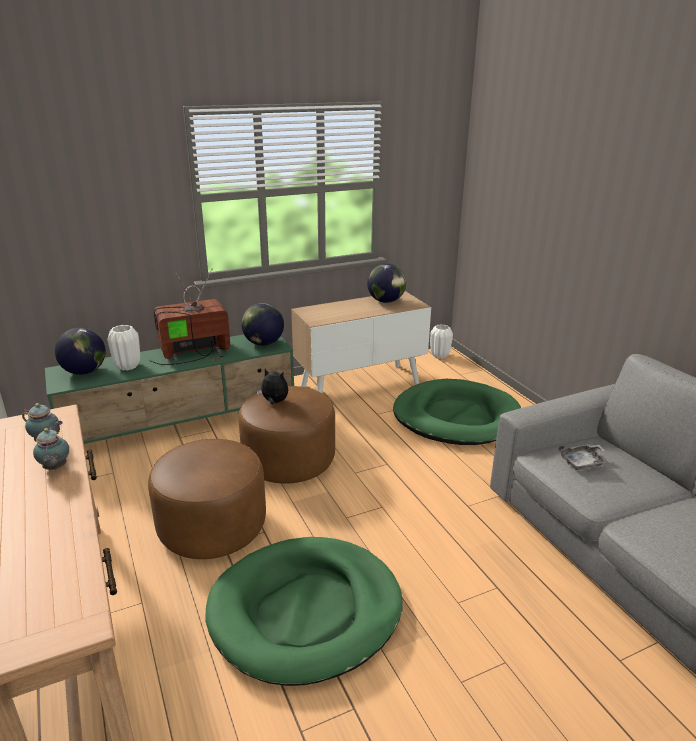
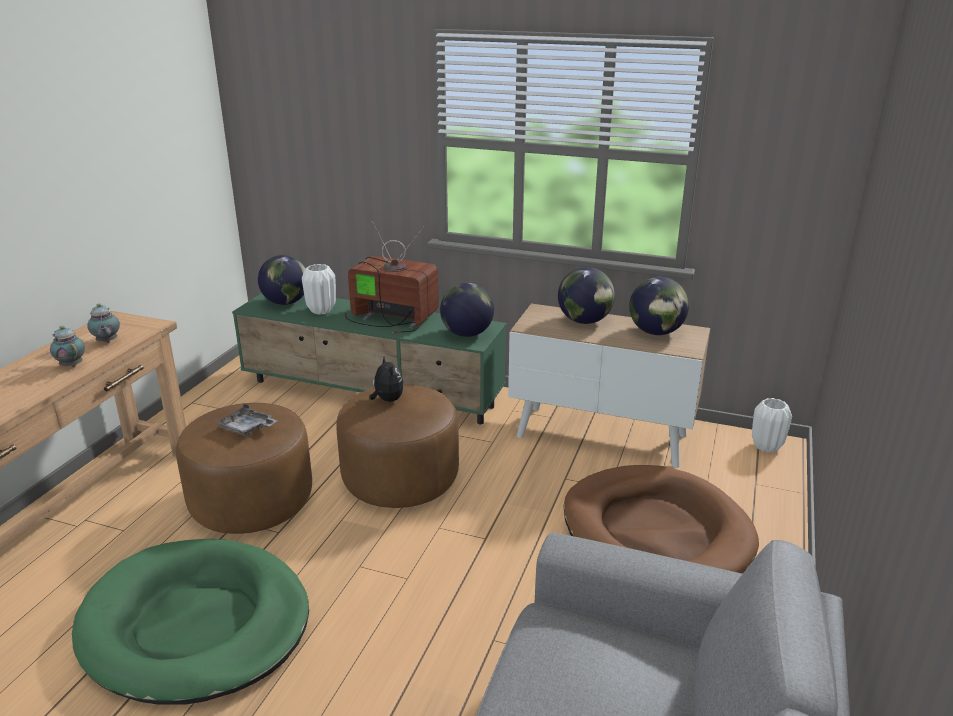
camera: 45 degrees right, 0 degrees up
teapot [33,428,69,470] -> teapot turned 105 degrees clockwise [50,326,85,367]
green dog bed [393,379,521,445] -> brown dog bed [564,465,759,574]
grey tray [558,444,608,470] -> grey tray moved to [215,404,277,436]
none -> globe [558,267,615,324]

